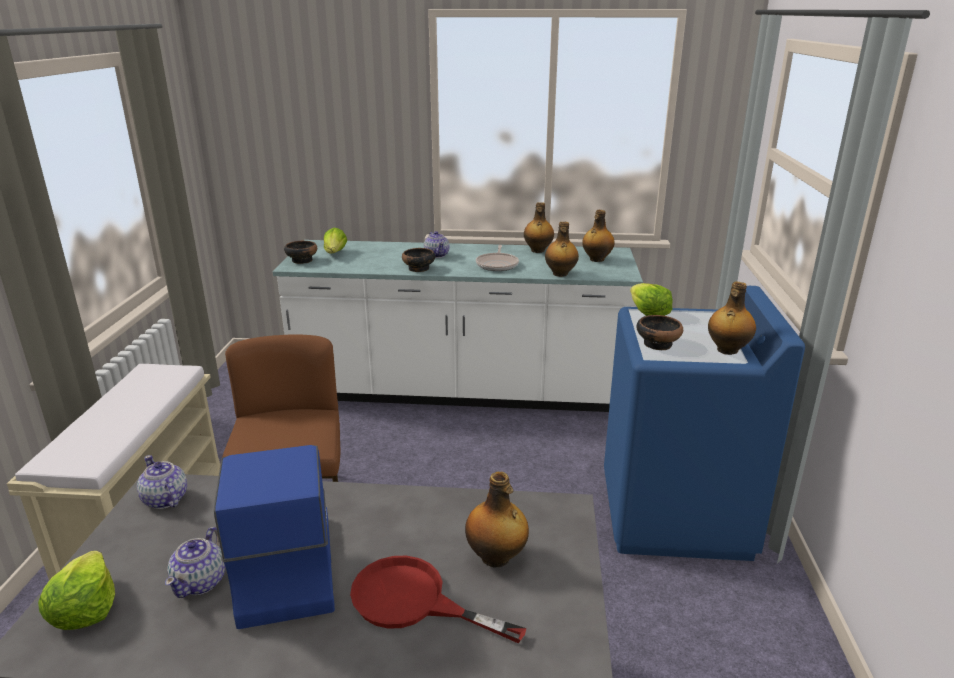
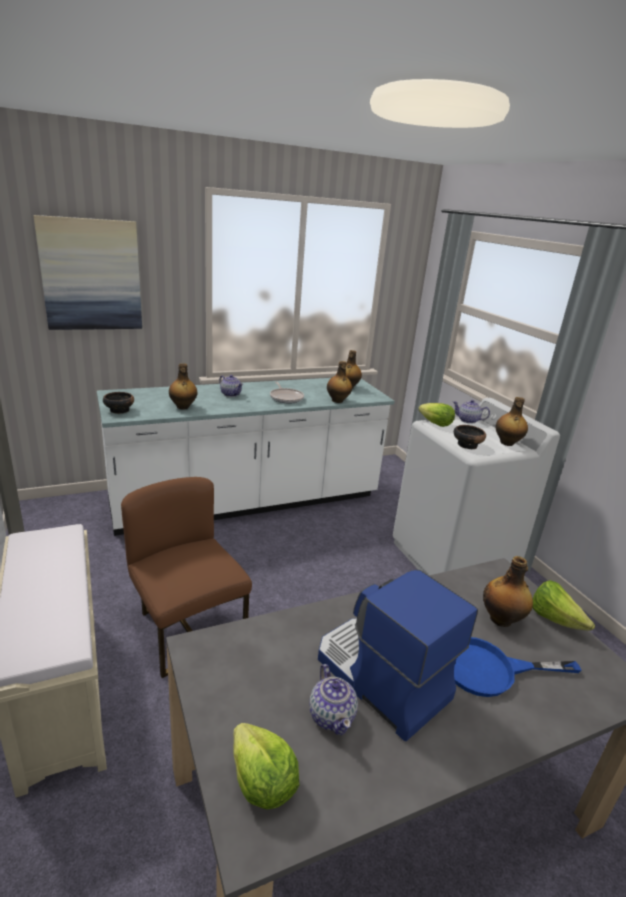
camera: 30 degrees left, 0 degrees up
teapot [137,455,187,509] -> teapot moved to [453,400,490,424]
lettuce [324,227,347,253] -> lettuce moved to [532,580,595,631]
red frying pan [350,556,527,643] -> blue frying pan [454,637,582,697]
bowl [402,248,435,272] -> none
bottle [524,202,554,253] -> bottle moved to [169,363,198,410]
blue washing machine [604,286,805,561] -> white washing machine [393,398,560,575]
none -> picture [34,215,142,330]

